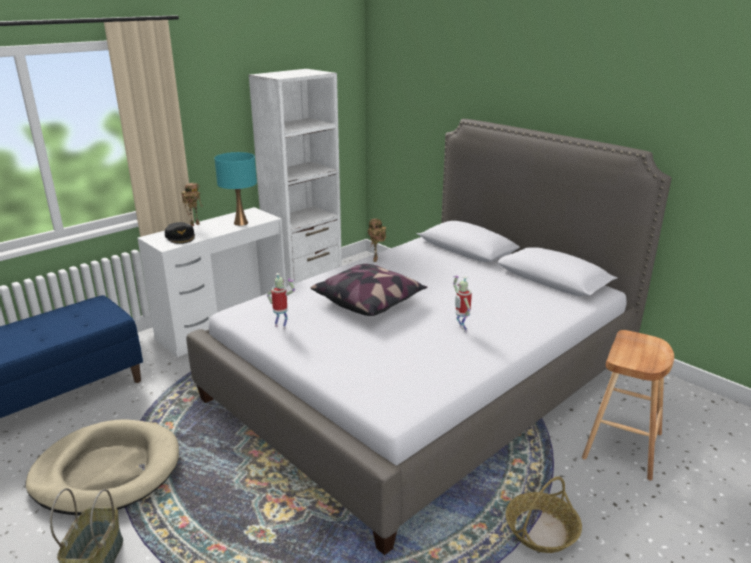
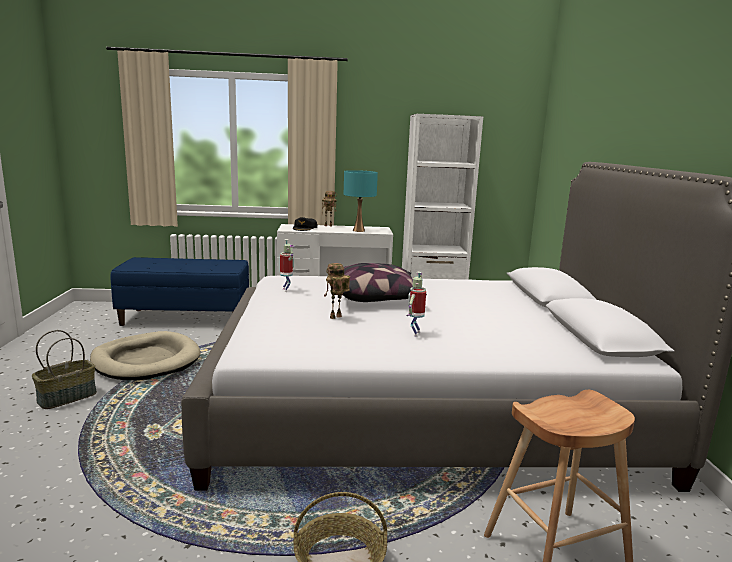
camera: 40 degrees right, 10 degrees down
toy robot [368,219,386,262] -> toy robot moved to [324,263,350,319]

